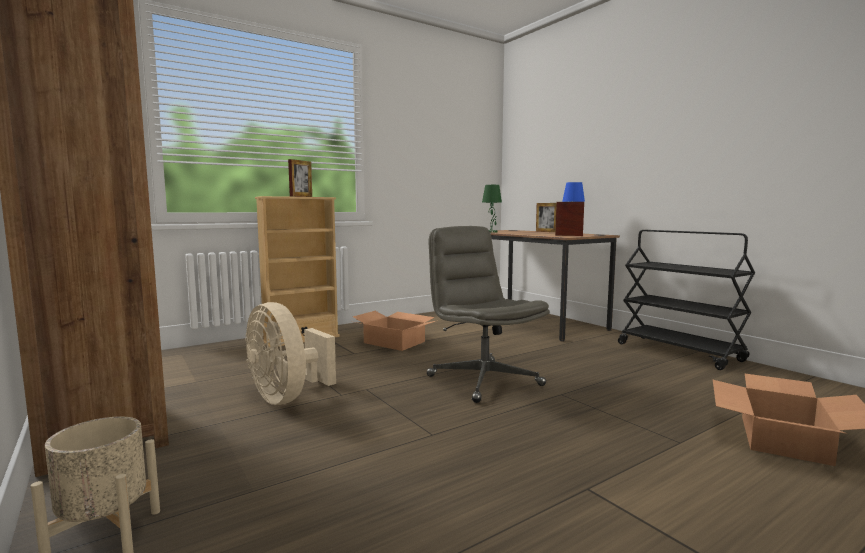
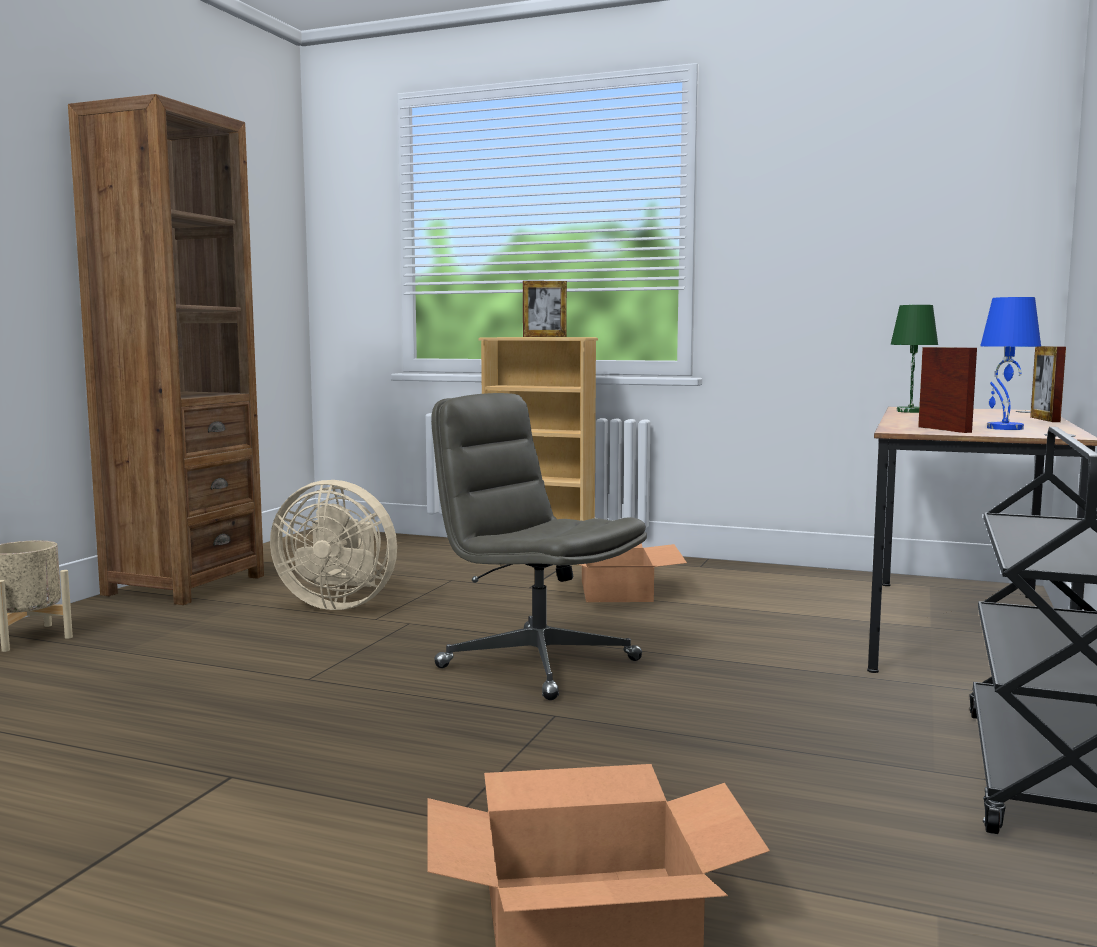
camera: 55 degrees right, 0 degrees up
beige fan [245,302,336,405] -> beige fan turned 90 degrees counterclockwise [270,480,397,610]
grey office chair [427,226,550,403] -> grey office chair turned 75 degrees counterclockwise [431,393,647,700]

